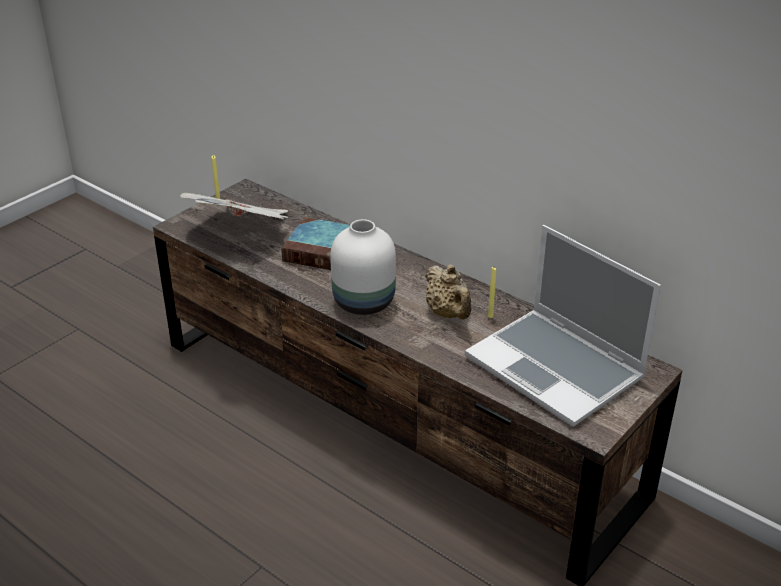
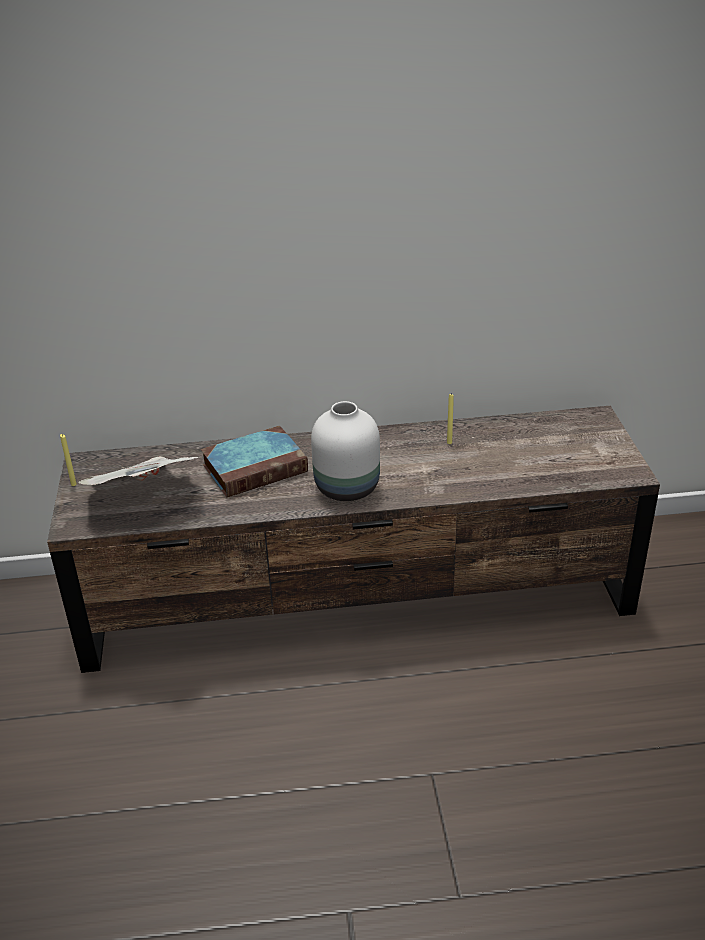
camera: 45 degrees left, 0 degrees up
beige teapot [425,264,472,319] -> none
laptop [465,225,661,427] -> none

